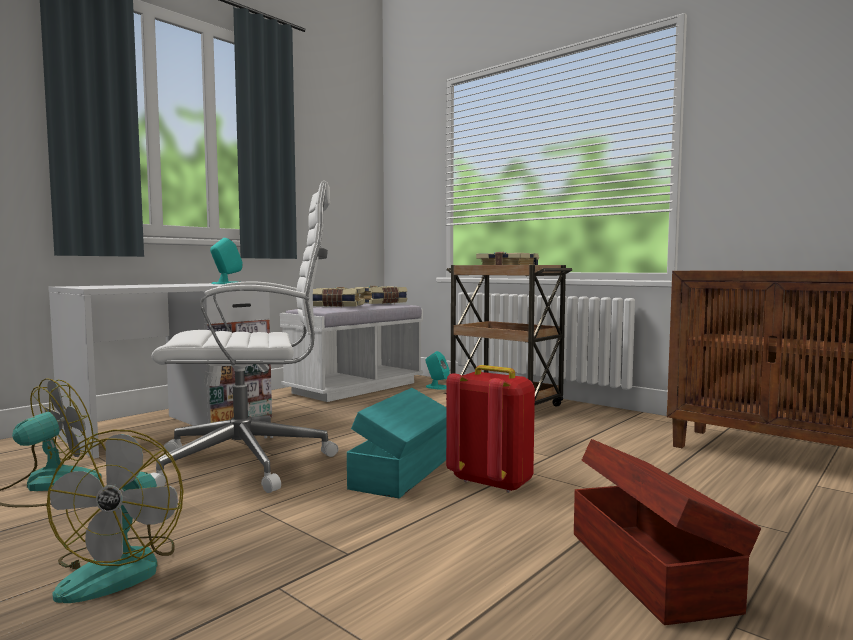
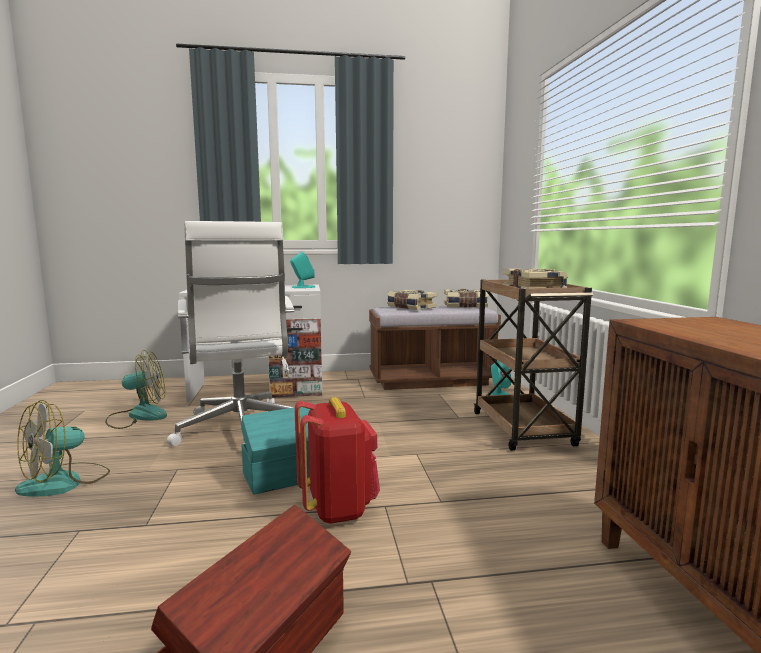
camera: 40 degrees right, 5 degrees up
white office chair [151,181,339,493] -> white office chair turned 45 degrees clockwise [167,221,294,447]
white bench [280,303,423,402] -> brown bench [369,306,501,390]

